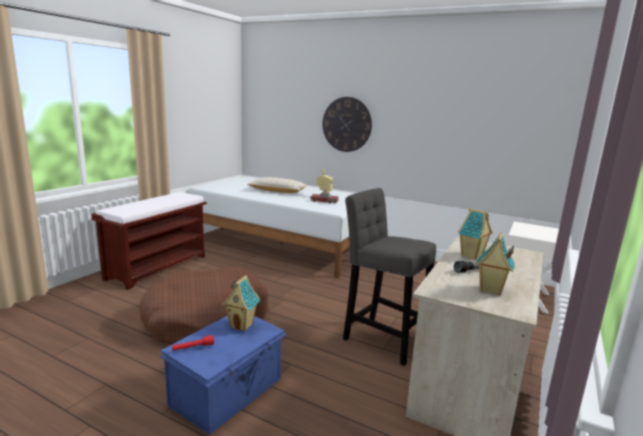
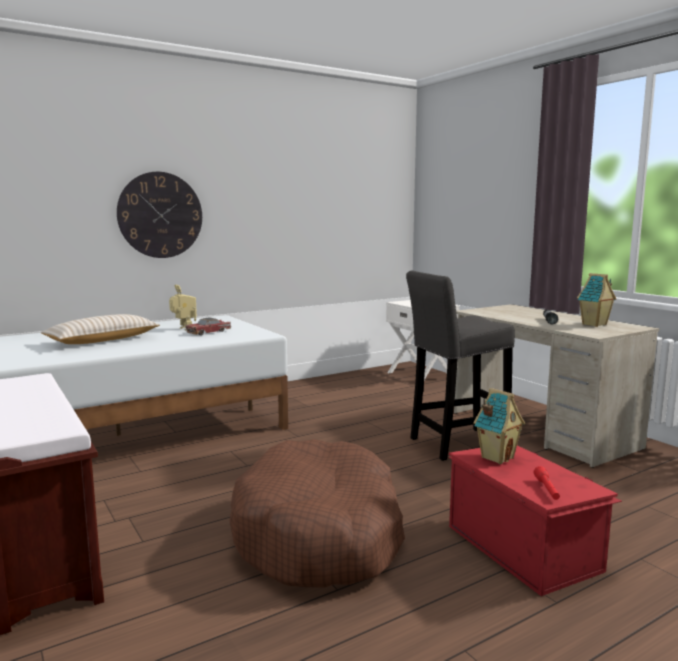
camera: 60 degrees left, 5 degrees down
blue storage box [160,316,287,435] -> red storage box [449,445,622,596]
toy house [458,208,492,260] -> none

